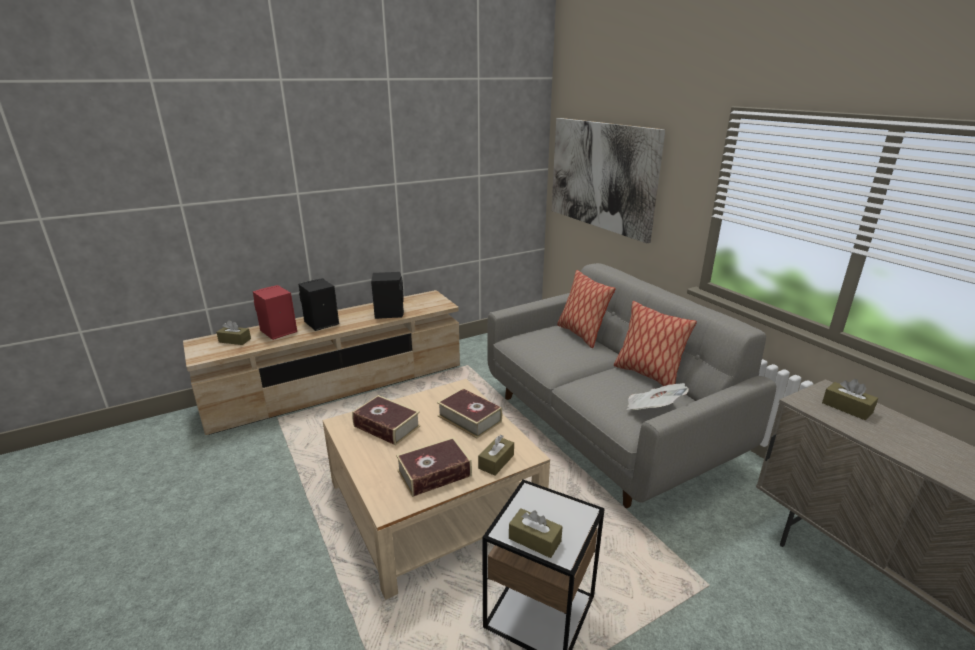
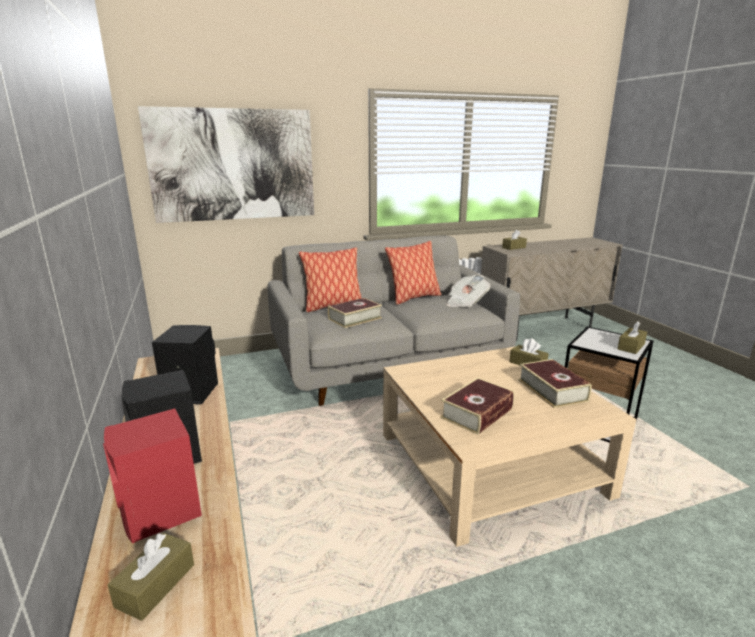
camera: 80 degrees left, 5 degrees down
book [437,388,502,439] -> book moved to [328,298,382,328]

